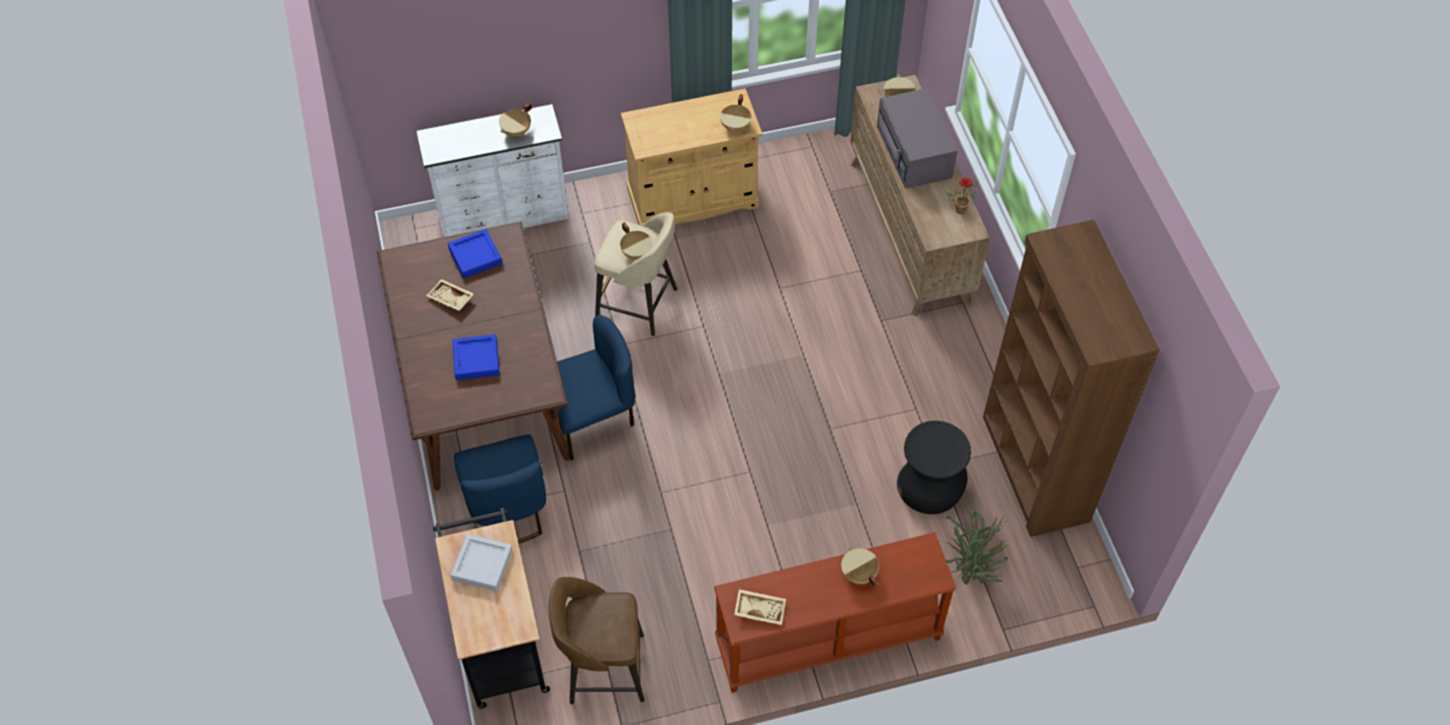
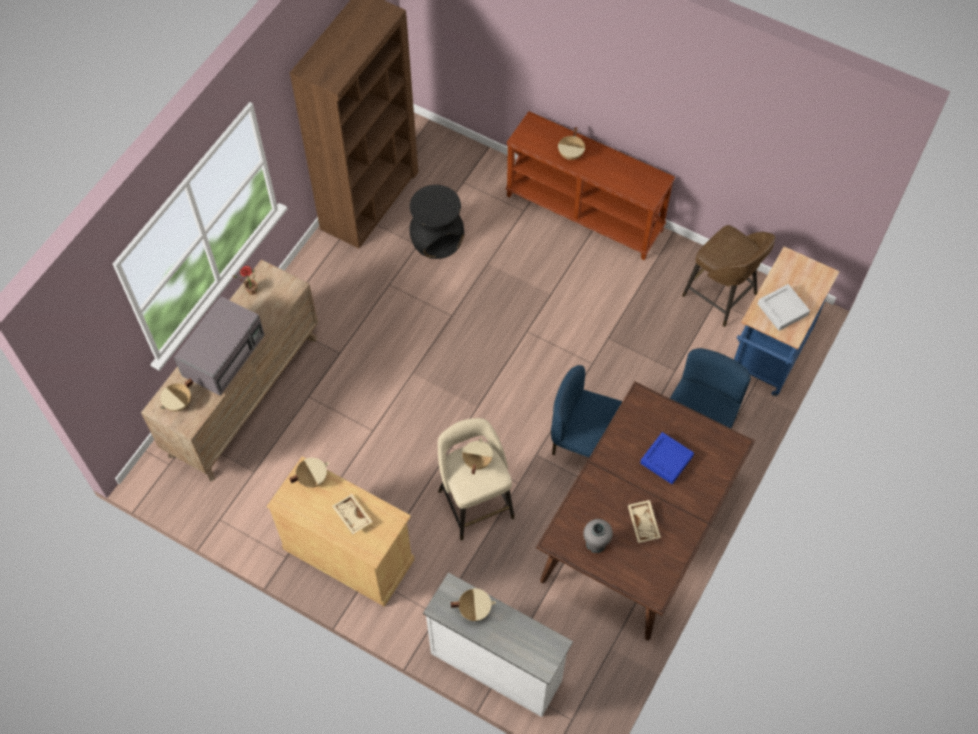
camera: 135 degrees left, 5 degrees up
black cart [433,508,550,709] -> blue cart [734,246,840,397]
blue tray [448,229,502,278] -> grey vase [583,519,613,553]
beige tray [734,589,786,625] -> beige tray moved to [332,494,373,534]
potted plant [945,505,1008,585] -> none

